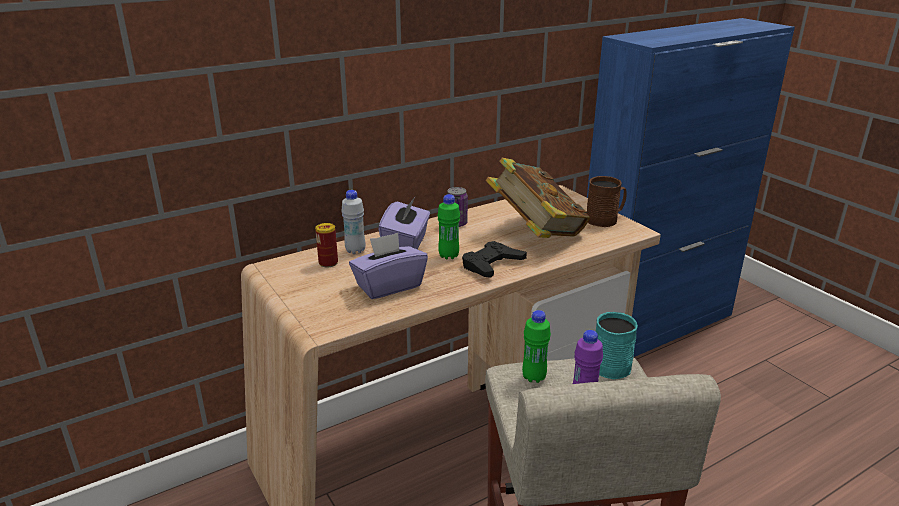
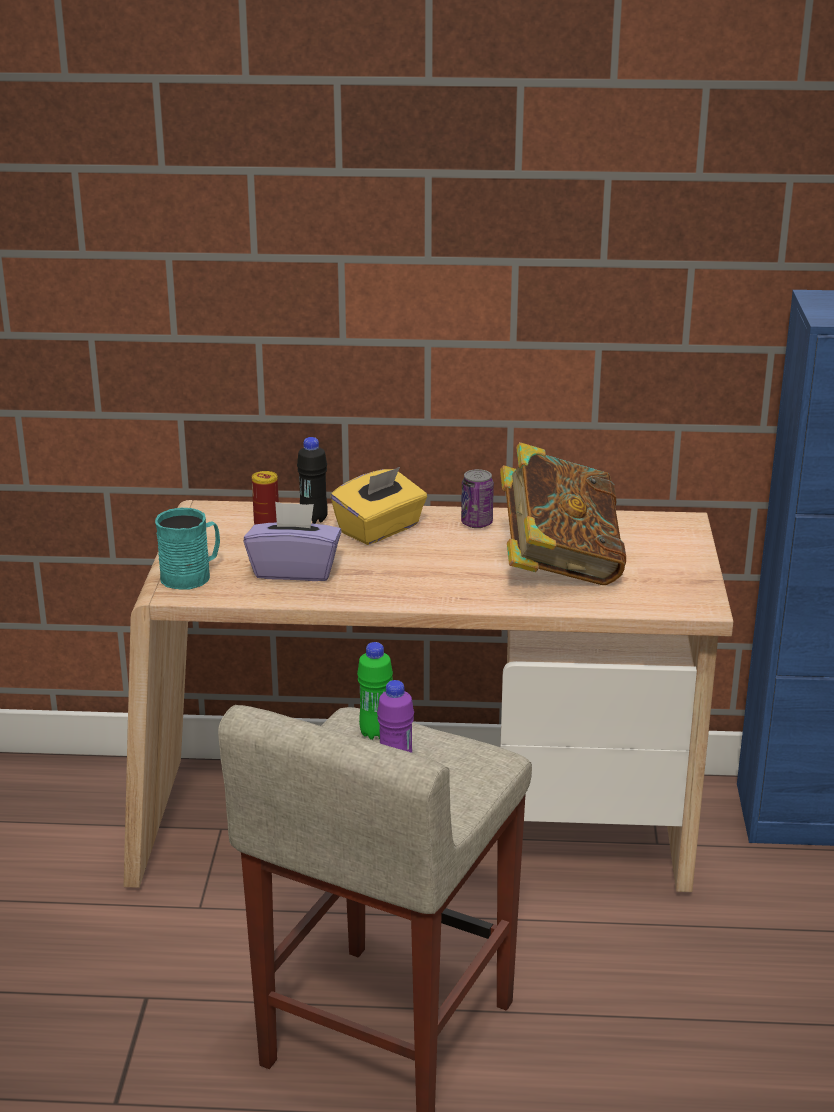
camera: 35 degrees right, 0 degrees up
white bottle [341,190,365,254] -> black bottle [297,437,328,524]
purple tissue box [378,197,430,250] -> yellow tissue box [330,467,427,545]
green bottle [437,194,460,259] -> none
black game controller [462,241,527,278] -> none
brown mug [587,176,627,227] -> none
turquoise mug [595,312,638,379] -> turquoise mug moved to [155,508,220,589]

